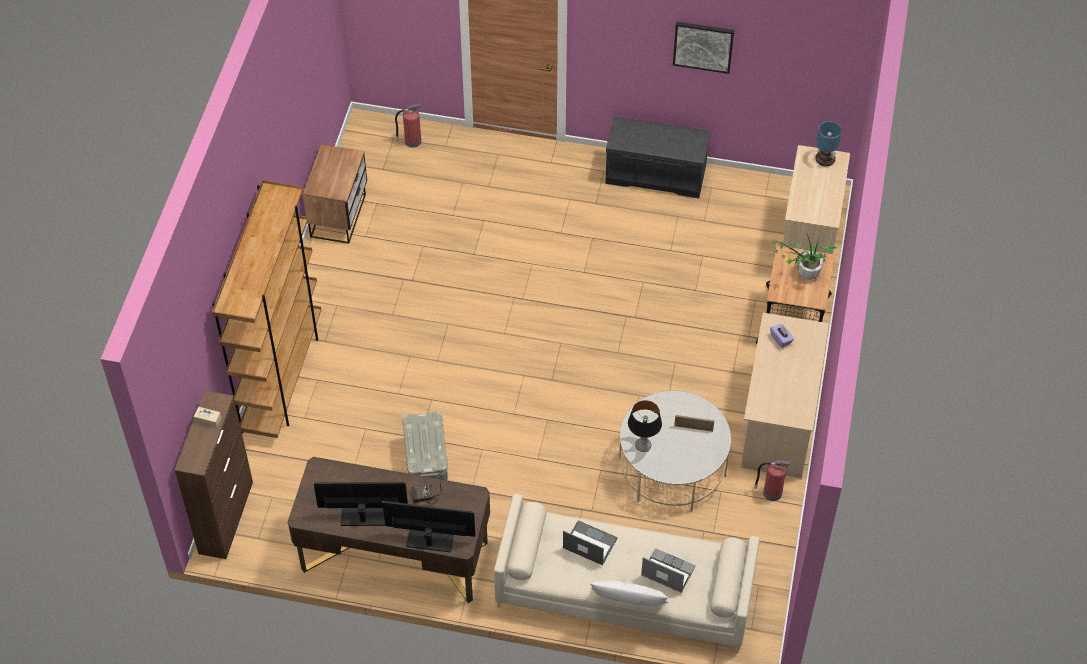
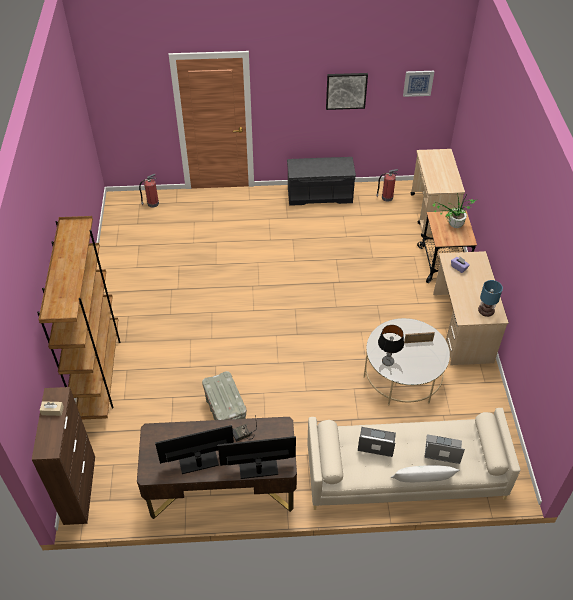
camera: 15 degrees left, 5 degrees down
nightstand [302,144,367,244] -> none
fire extinguisher [754,460,790,501] -> fire extinguisher moved to [376,169,398,202]
table lamp [815,121,842,167] -> table lamp moved to [478,280,503,317]
none -> picture [403,71,434,97]

